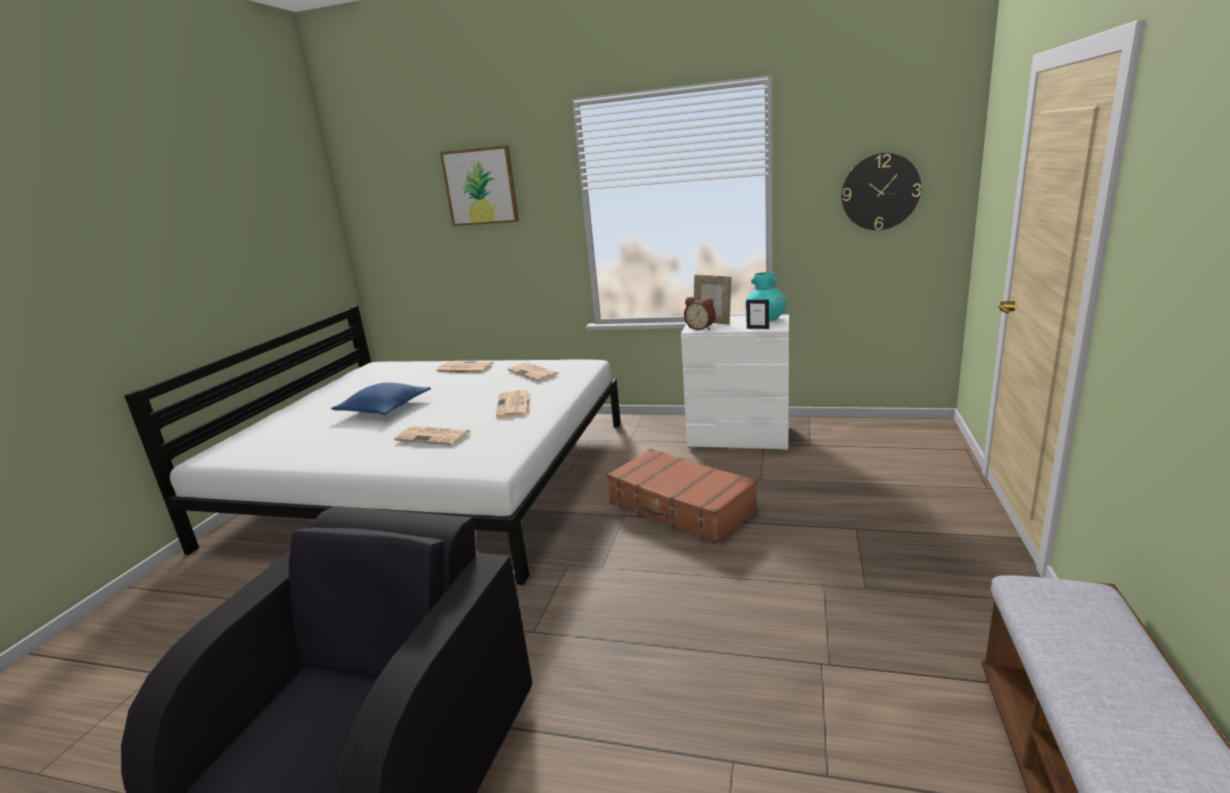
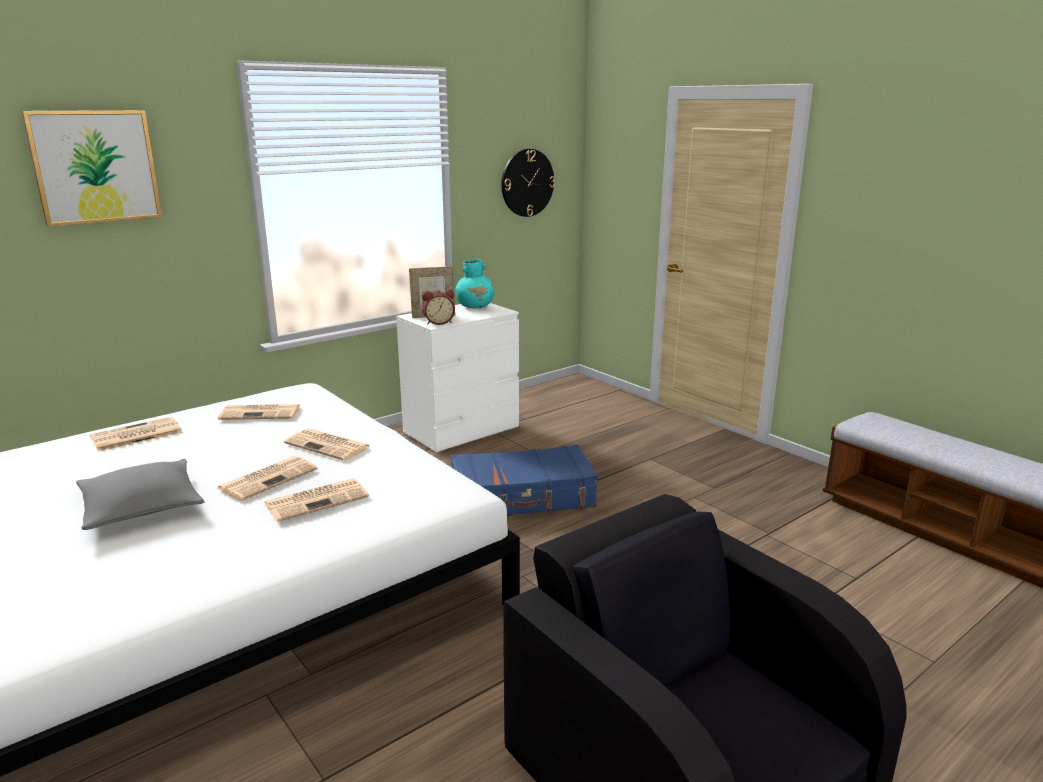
camera: 55 degrees left, 0 degrees up
blue pillow [331,382,431,415] -> grey pillow [76,459,204,530]
brown suitcase [607,448,757,544] -> blue suitcase [451,445,598,515]
picture frame [746,300,769,329] -> none
none -> newspaper [217,456,318,501]

